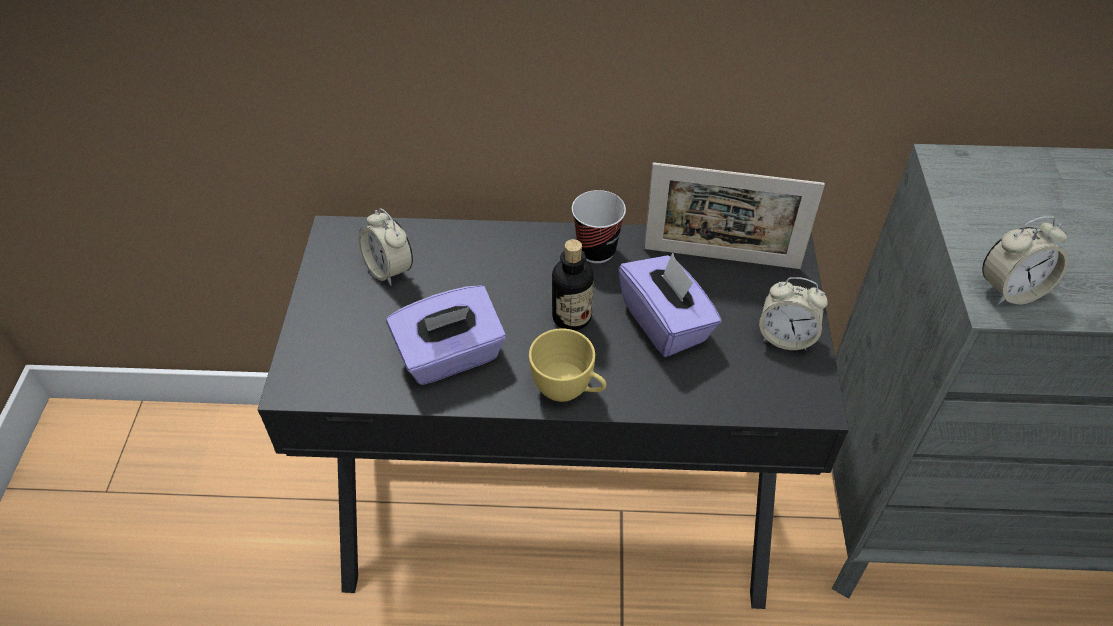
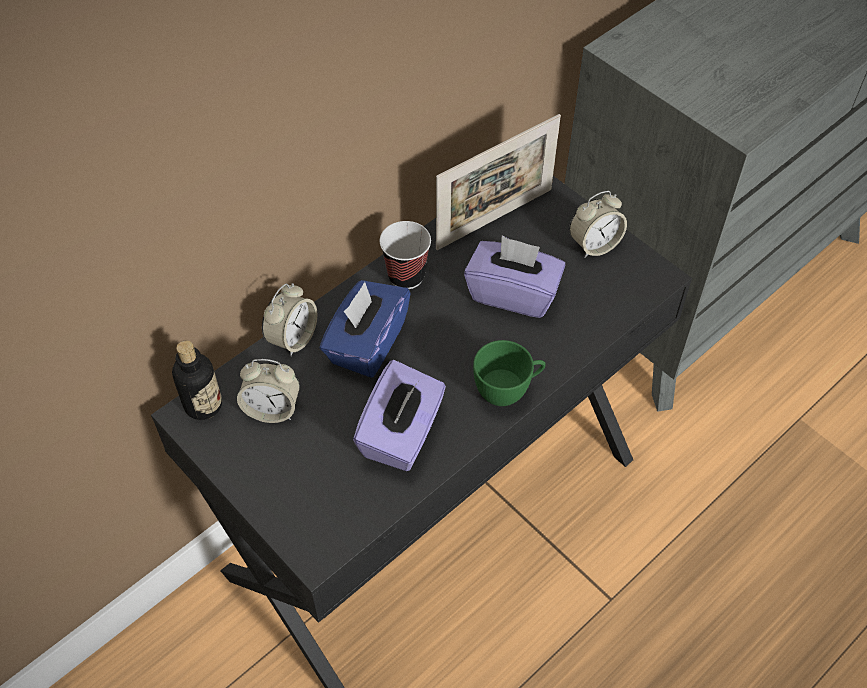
camera: 45 degrees left, 5 degrees up
yellow cup [529,328,606,402] -> green cup [473,340,546,406]
bottle [552,239,594,331] -> bottle moved to [172,340,222,420]
alarm clock [982,216,1069,305] -> alarm clock moved to [262,283,317,356]
none -> blue tissue box [320,280,411,378]

